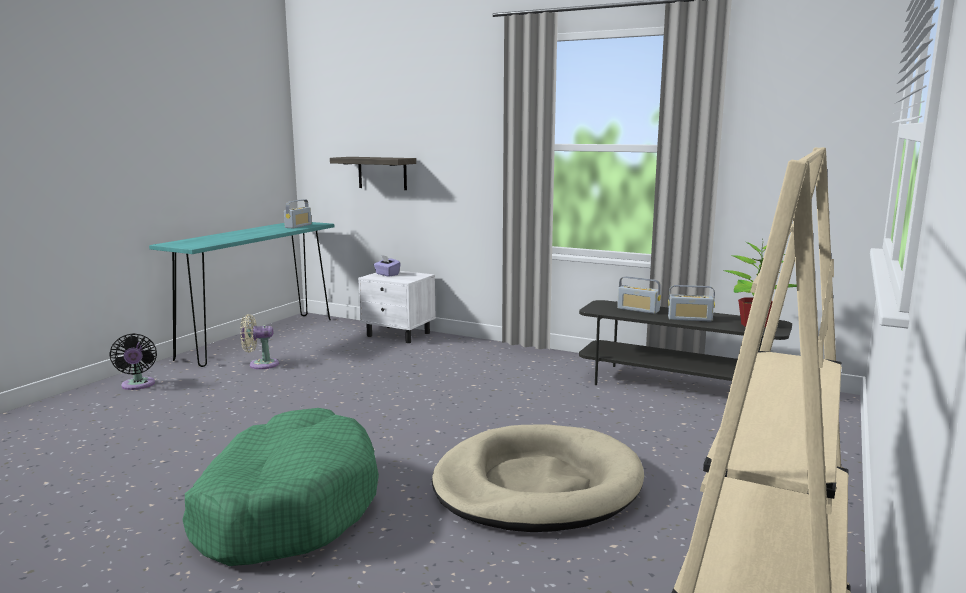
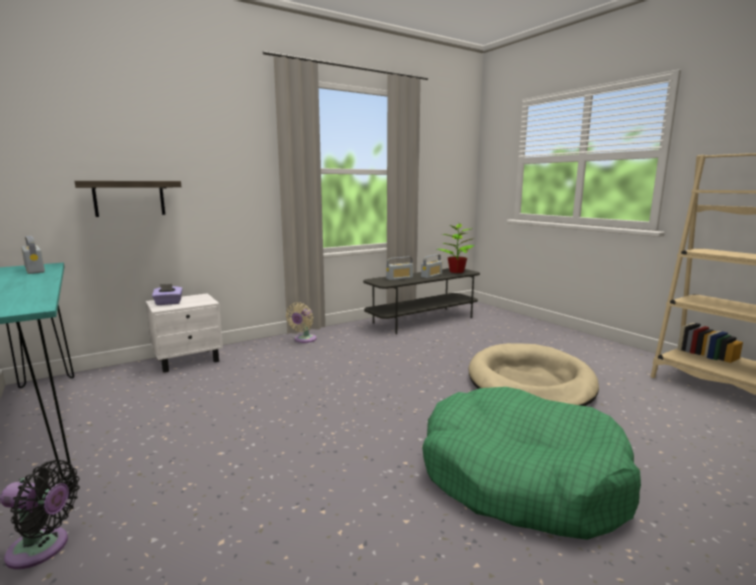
camera: 60 degrees left, 0 degrees up
beige fan [240,314,279,369] -> beige fan moved to [286,302,317,343]

